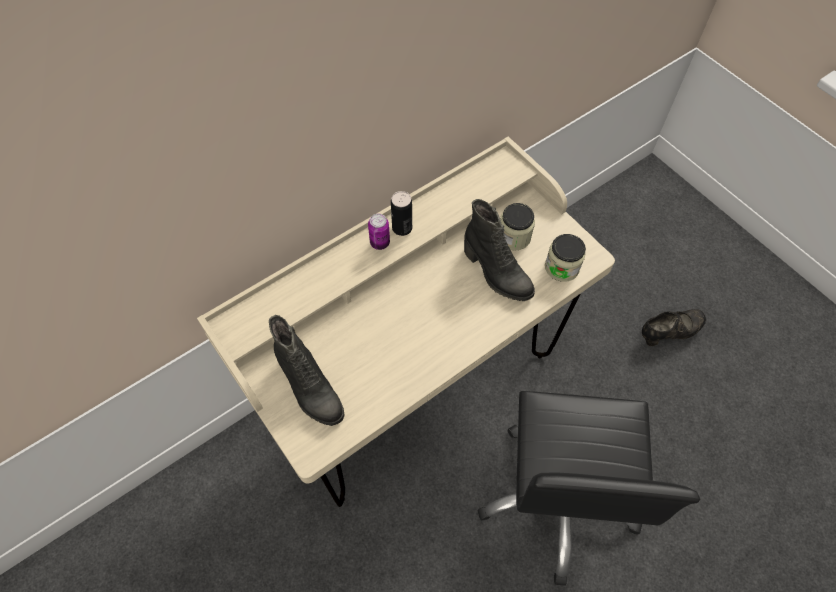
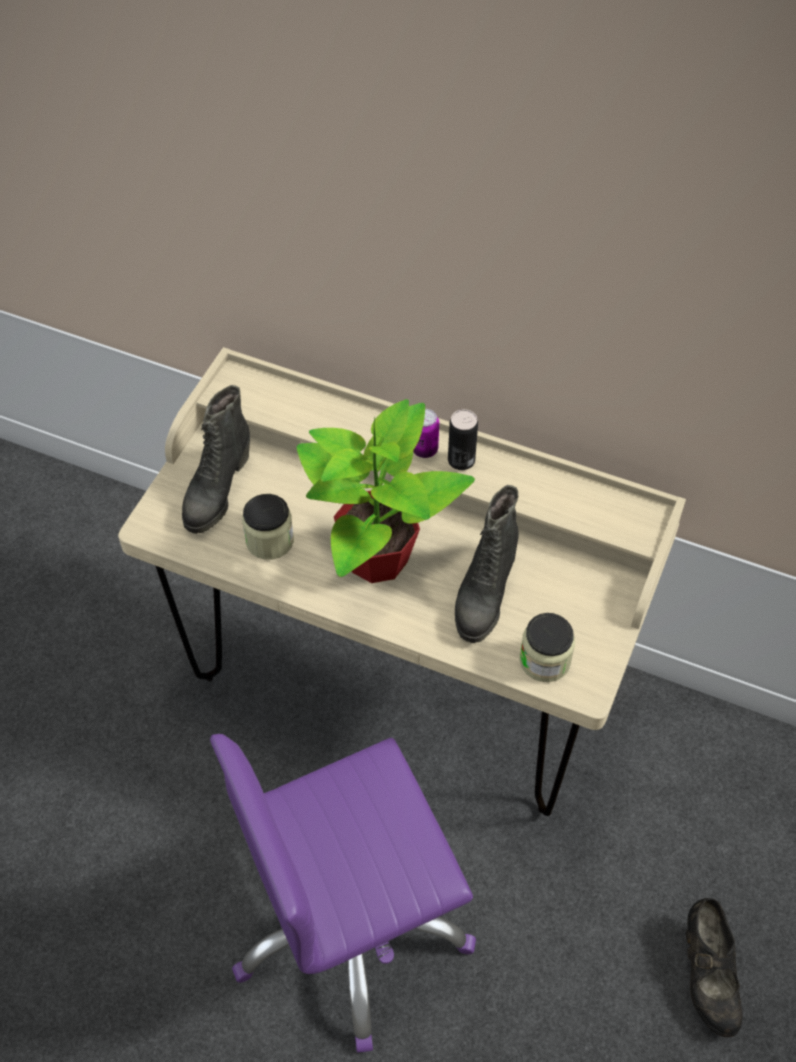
camera: 60 degrees right, 5 degrees down
black office chair [477,391,700,586] -> purple office chair [210,734,476,1053]
jar [500,203,535,250] -> jar moved to [242,494,294,560]
black shoe [642,309,706,346] -> black shoe turned 45 degrees clockwise [686,898,743,1037]
none -> potted plant [297,399,475,583]

